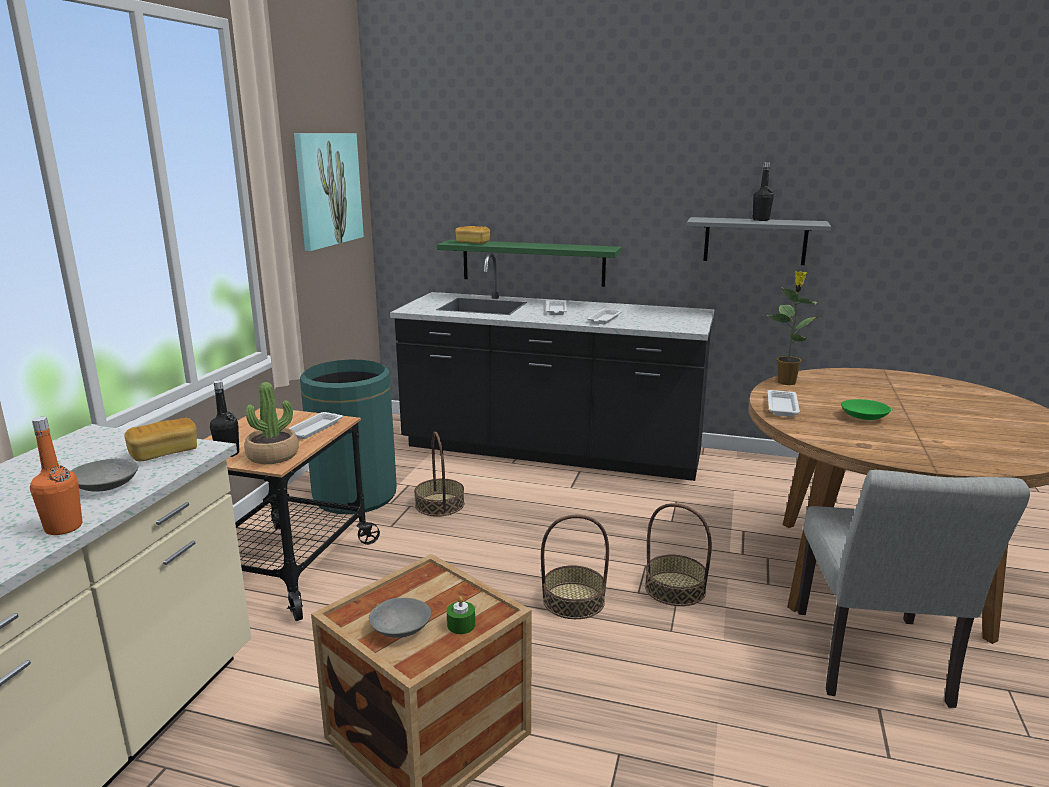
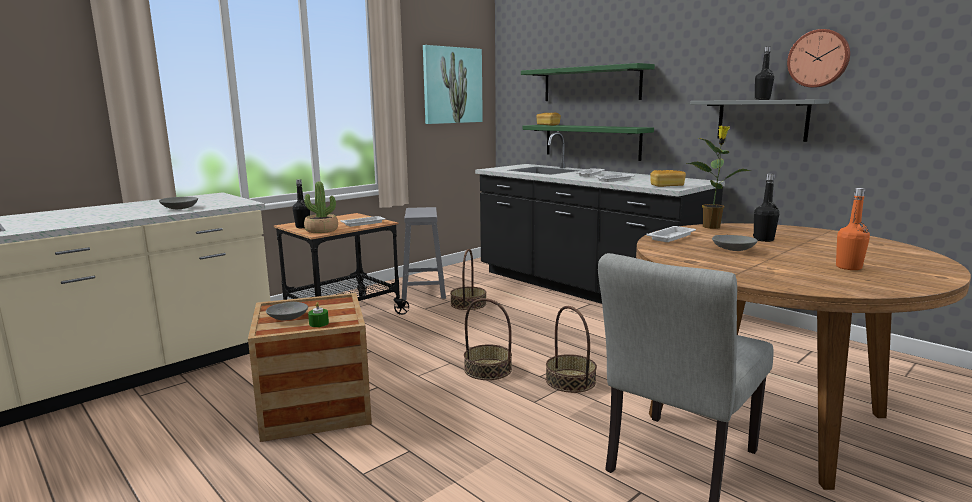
camera: 30 degrees right, 5 degrees down
orange bottle [30,417,82,535] -> orange bottle moved to [836,188,870,270]
bread [124,418,197,461] -> bread moved to [650,170,686,187]
green trash can [300,360,397,514] -> grey stool [402,207,446,300]
green bowl [841,399,891,420] -> grey bowl [712,235,758,251]
none -> green shelf [521,63,655,101]
none -> black bottle [753,174,779,242]
none -> wall clock [787,29,850,88]

